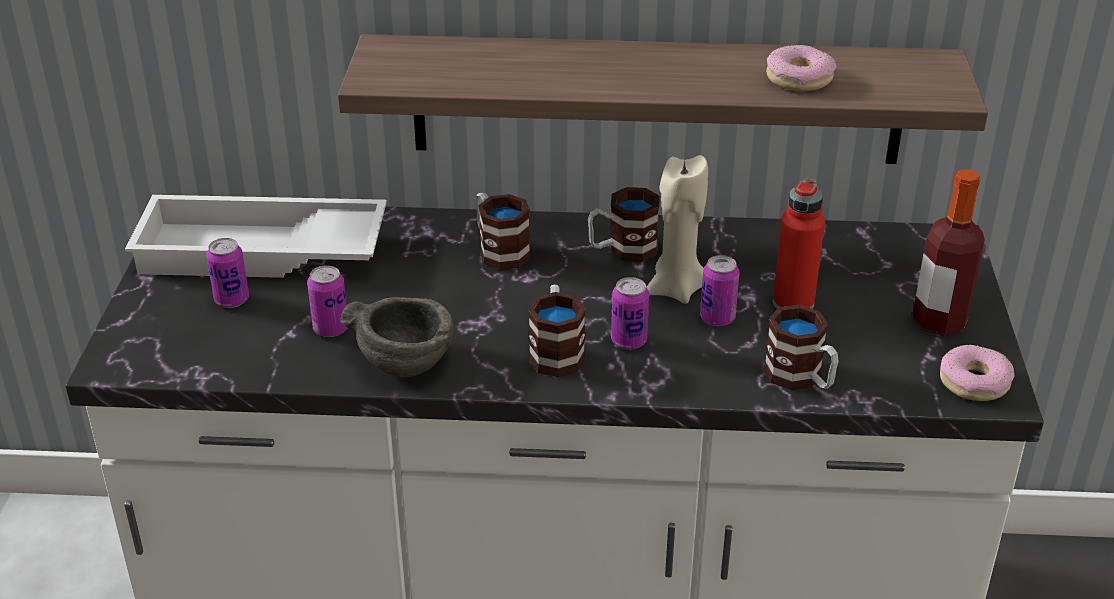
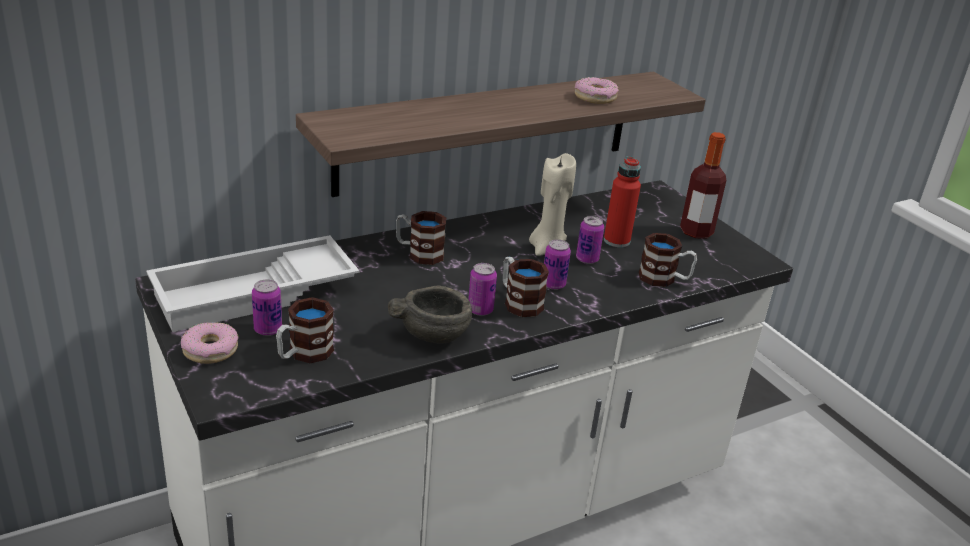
camera: 35 degrees left, 5 degrees down
can [307,265,348,337] -> can moved to [468,263,497,316]
mug [588,187,660,262] -> mug moved to [276,297,334,363]
donut [940,345,1015,401] -> donut moved to [181,322,239,364]

